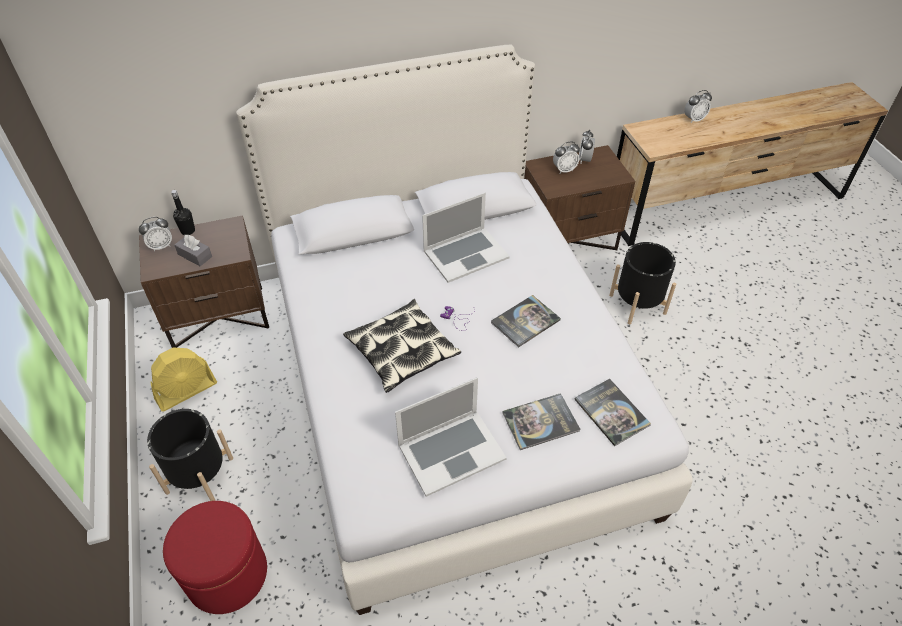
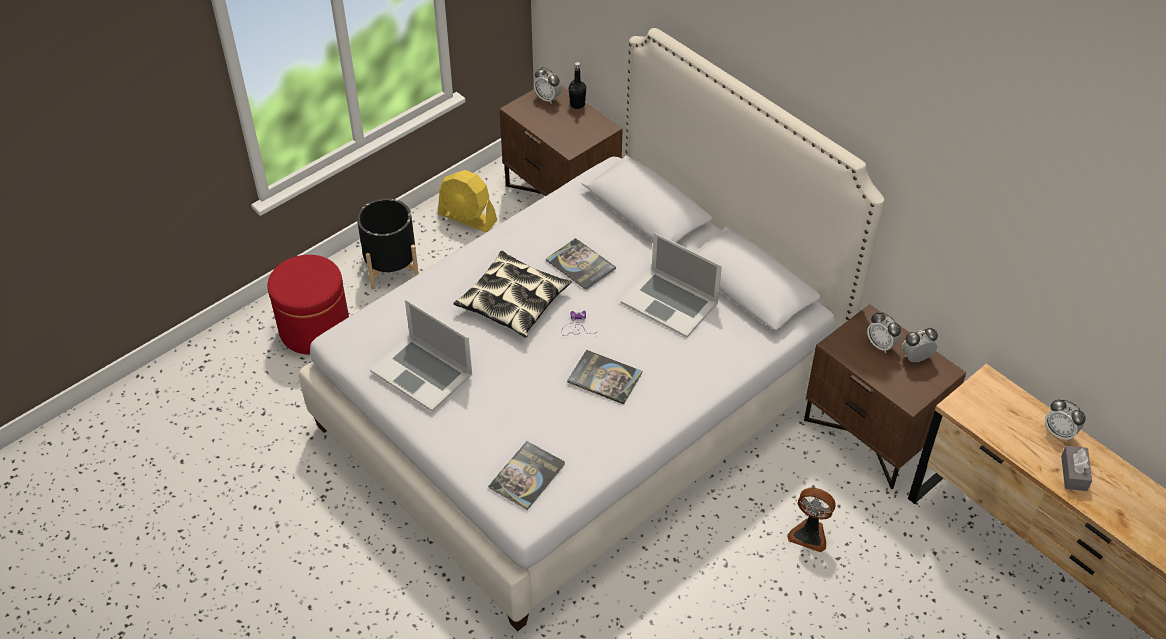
camera: 65 degrees right, 0 degrees up
grey tissue box [174,235,212,266] -> grey tissue box moved to [1061,446,1092,491]
book [502,393,581,450] -> book moved to [546,238,616,290]
black planter [609,242,676,324] -> fan [787,488,836,552]

